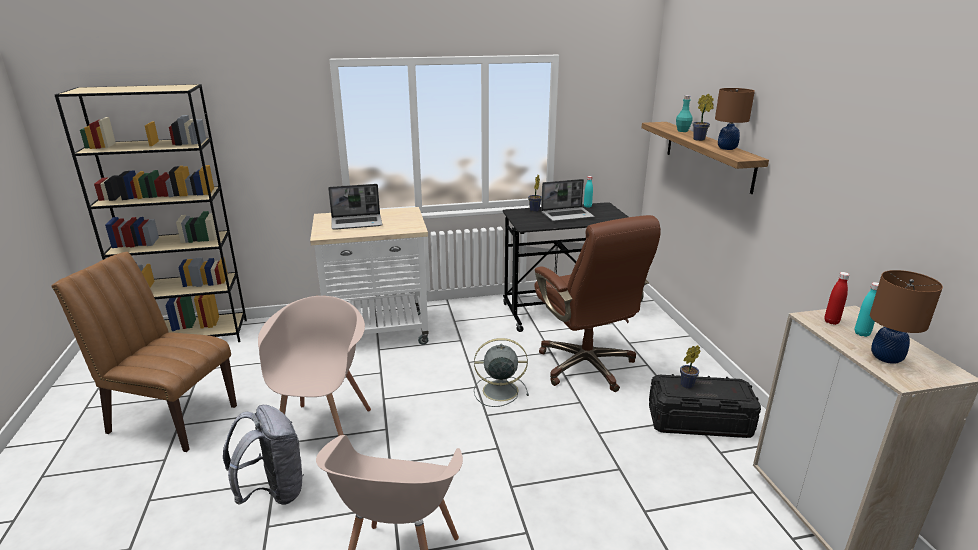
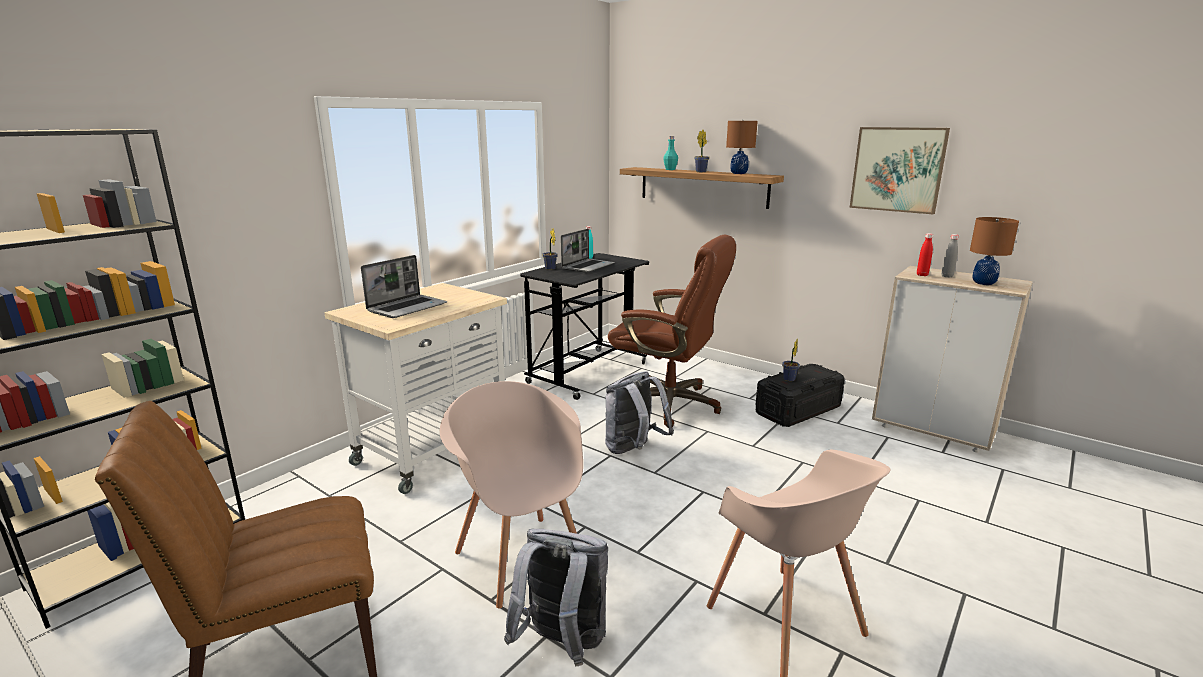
camera: 40 degrees left, 5 degrees down
grey fan [474,338,529,407] -> grey backpack [605,371,674,454]
turquoise bottle [855,282,879,337] -> grey bottle [941,234,959,278]
none -> picture [850,127,950,215]

